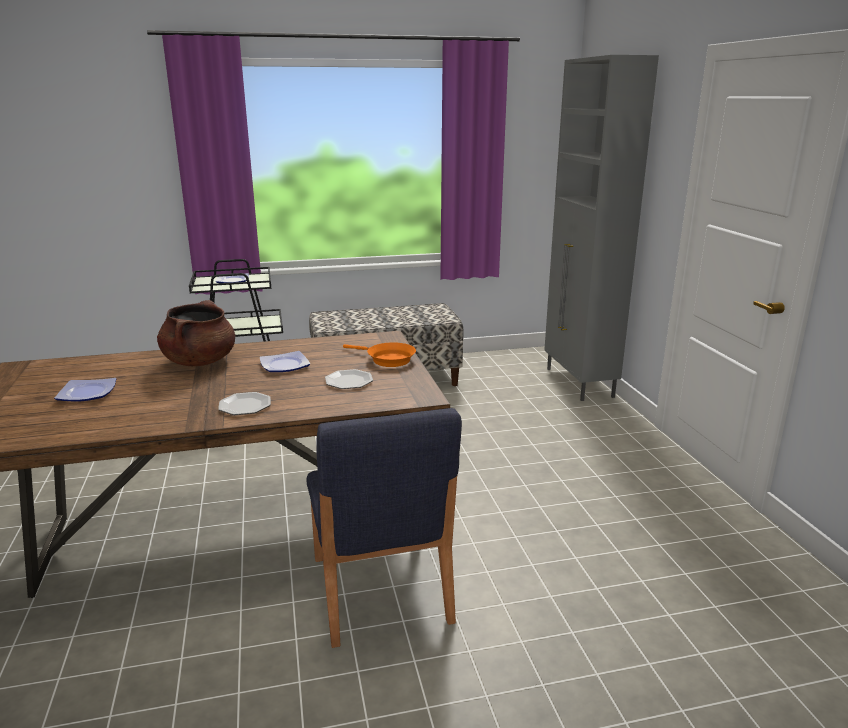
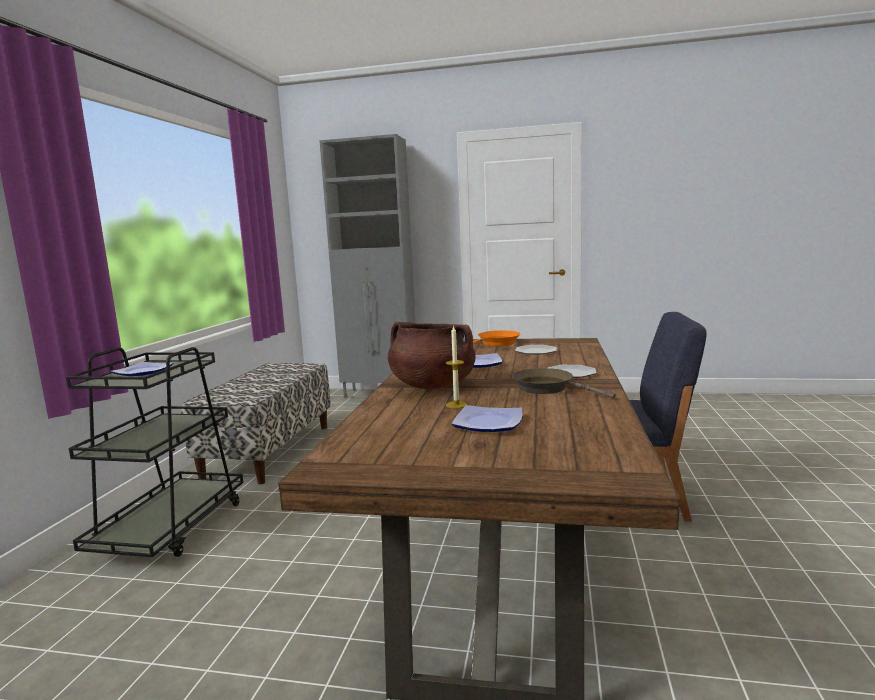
camera: 65 degrees left, 10 degrees down
none -> candle [446,325,467,408]
none -> brown frying pan [512,368,616,398]

